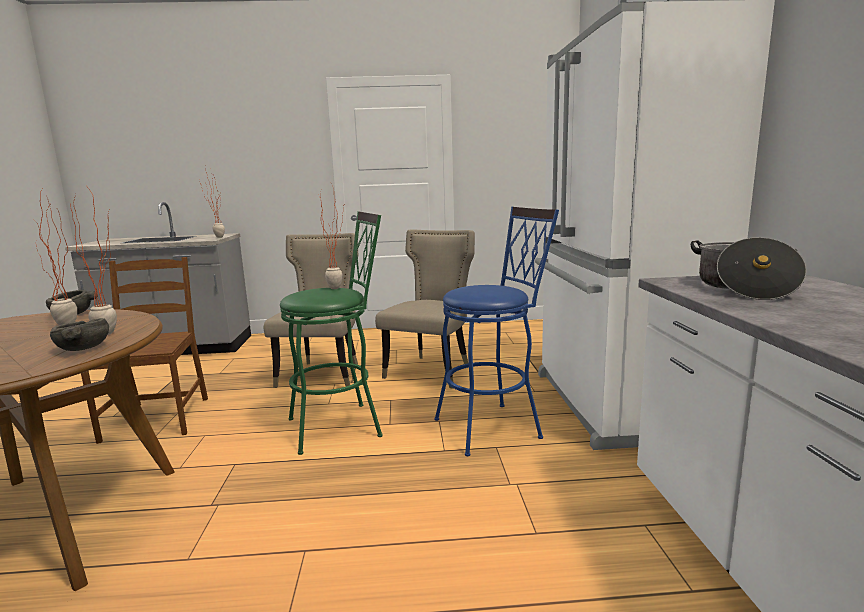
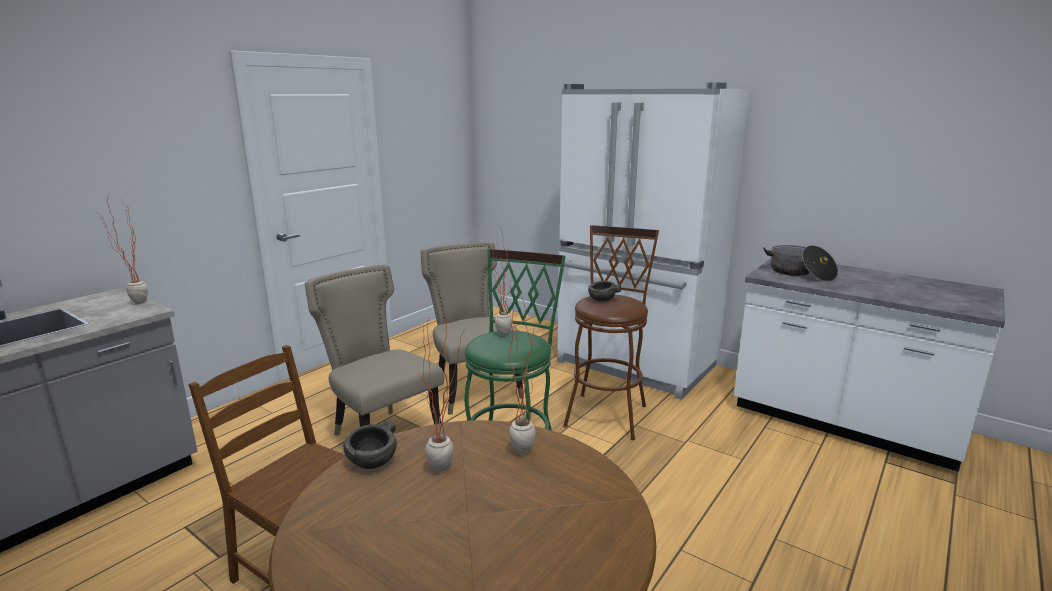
camera: 50 degrees left, 5 degrees up
grey bowl [50,318,109,351] -> grey bowl moved to [588,281,621,302]
blue stool [434,207,559,456] -> brown stool [563,225,659,440]

